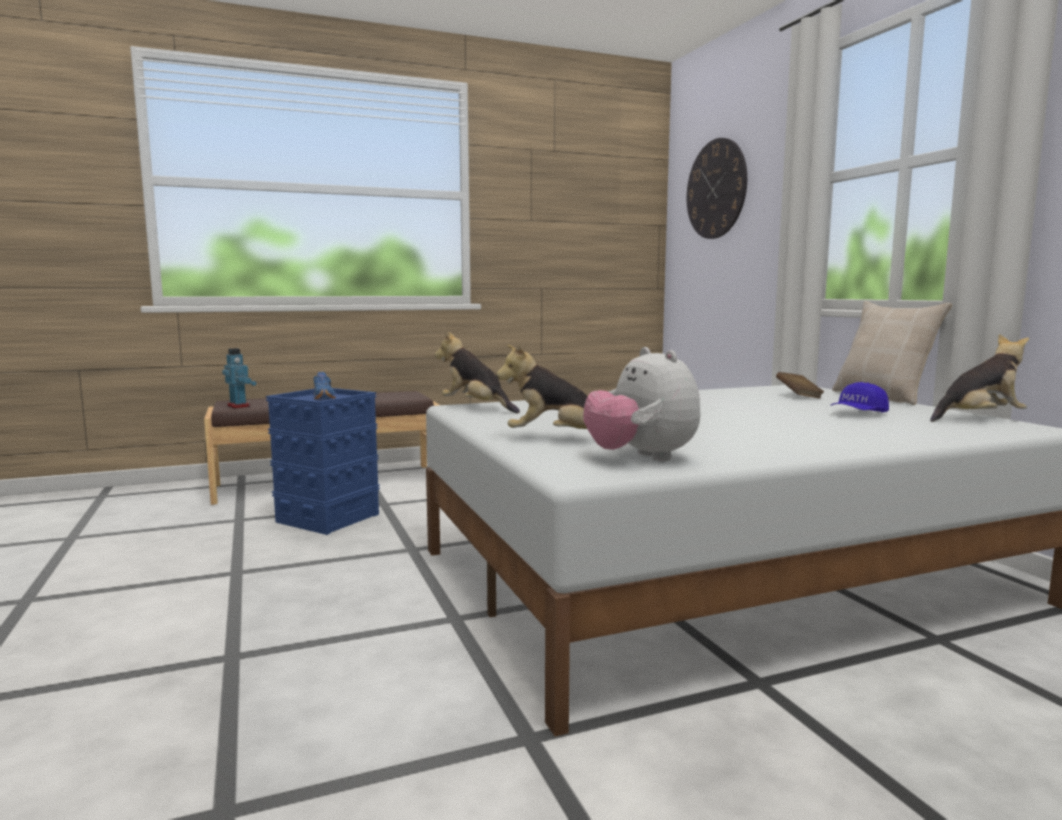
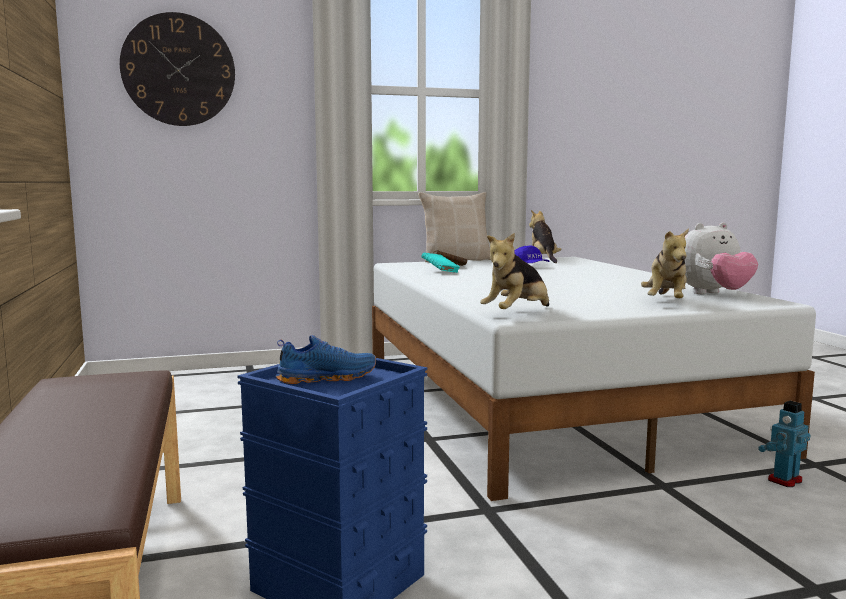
camera: 85 degrees left, 0 degrees up
toy robot [222,348,256,408] -> toy robot moved to [758,401,810,487]
none -> turquoise book [421,253,460,273]

